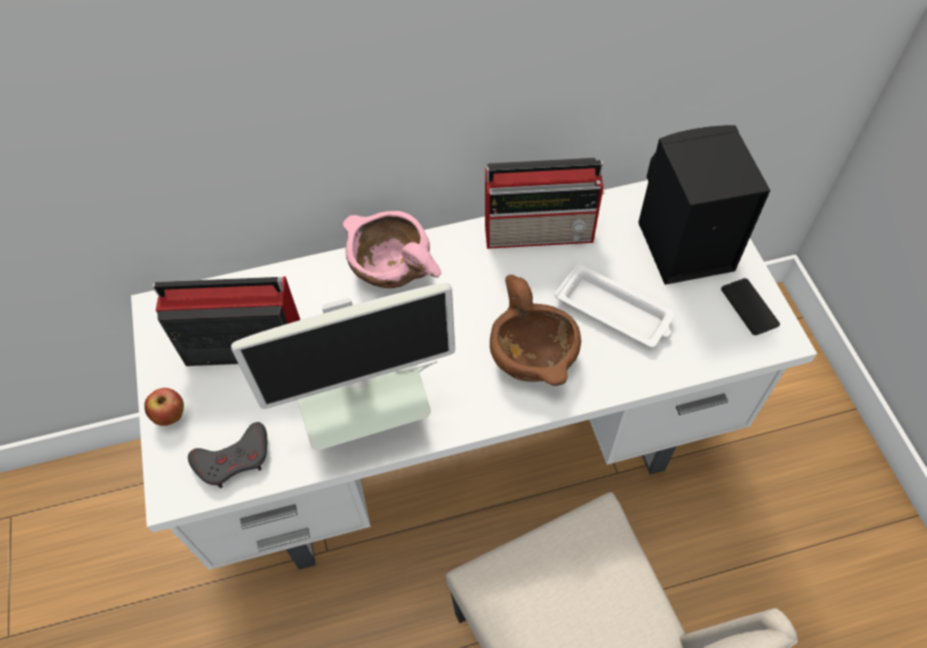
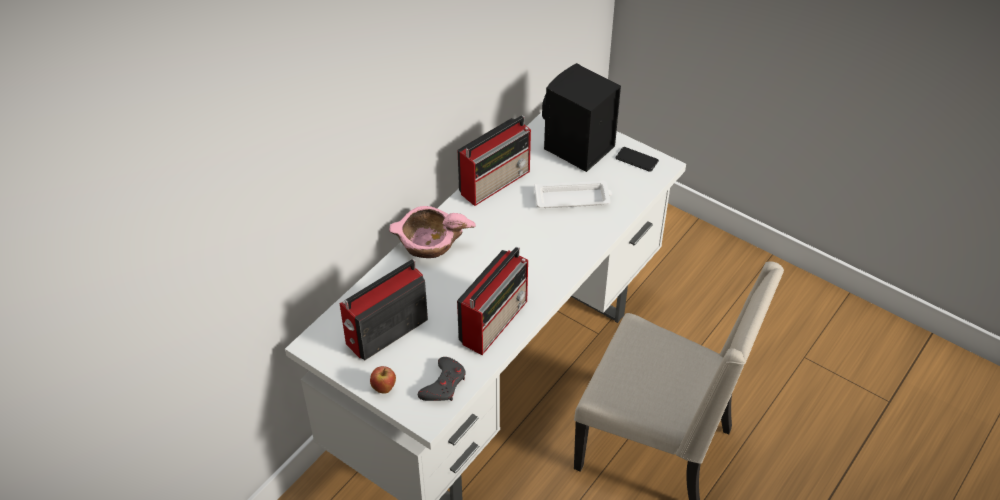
camera: 40 degrees left, 10 degrees down
monitor [231,283,455,450] -> radio [457,246,528,355]
brown bowl [490,275,581,386] -> none

